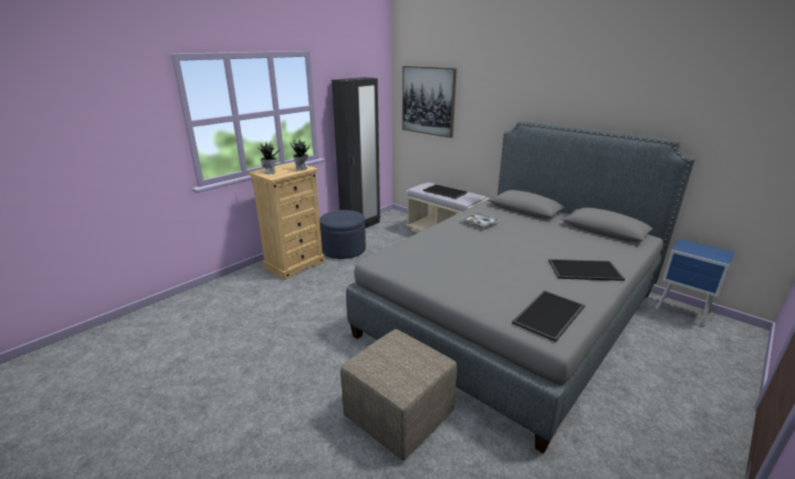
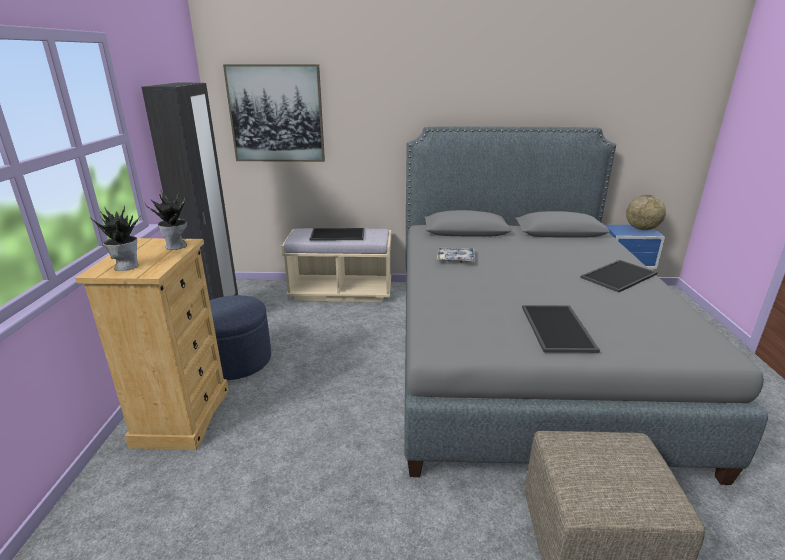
camera: 40 degrees left, 0 degrees up
tray [512,290,585,342] -> tray moved to [522,305,600,353]
none -> globe [626,195,666,230]

